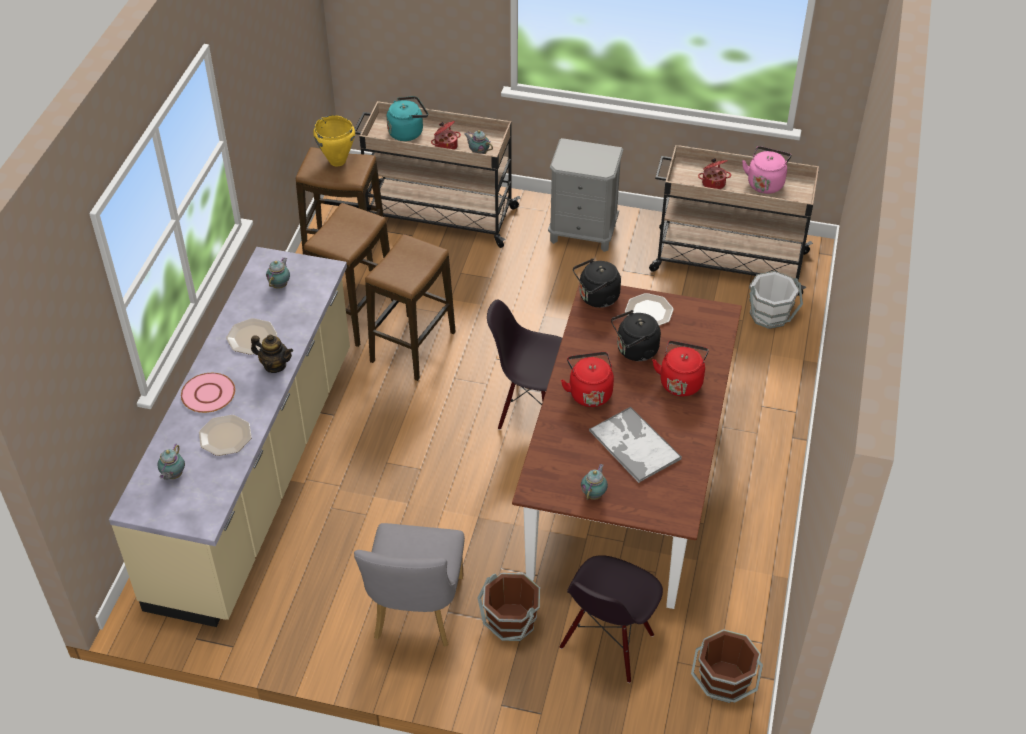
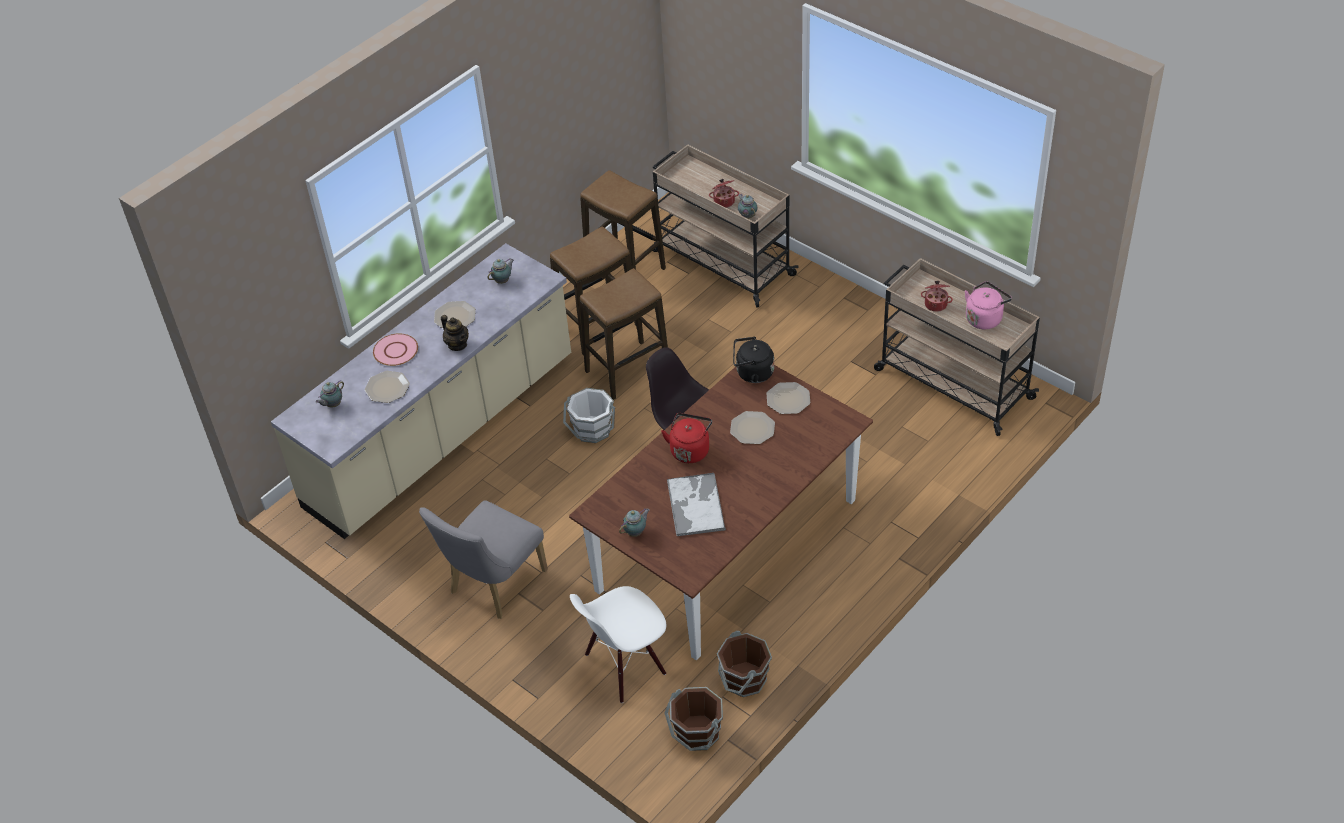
camera: 30 degrees right, 0 degrees up
yellow cooking pot [313,115,355,166] -> none
turquoise kettle [386,96,428,141] -> none
brown bucket [477,573,540,641] -> brown bucket moved to [717,631,772,697]
grey nightstand [548,138,624,252] -> none
black chair [560,555,663,683] -> white chair [570,586,666,703]
black kettle [611,310,661,361] -> plate [730,411,775,444]
red kettle [652,341,709,396] -> none
white bucket [749,271,803,329] -> white bucket moved to [563,388,615,443]

